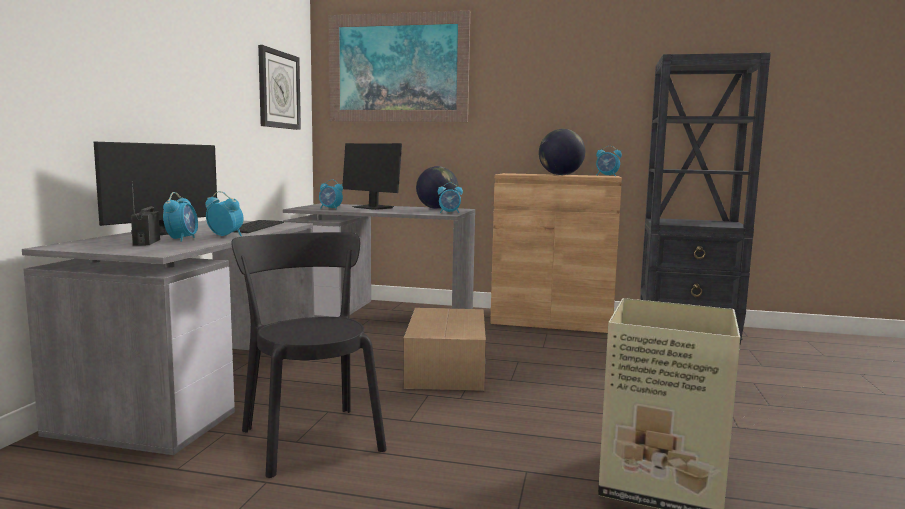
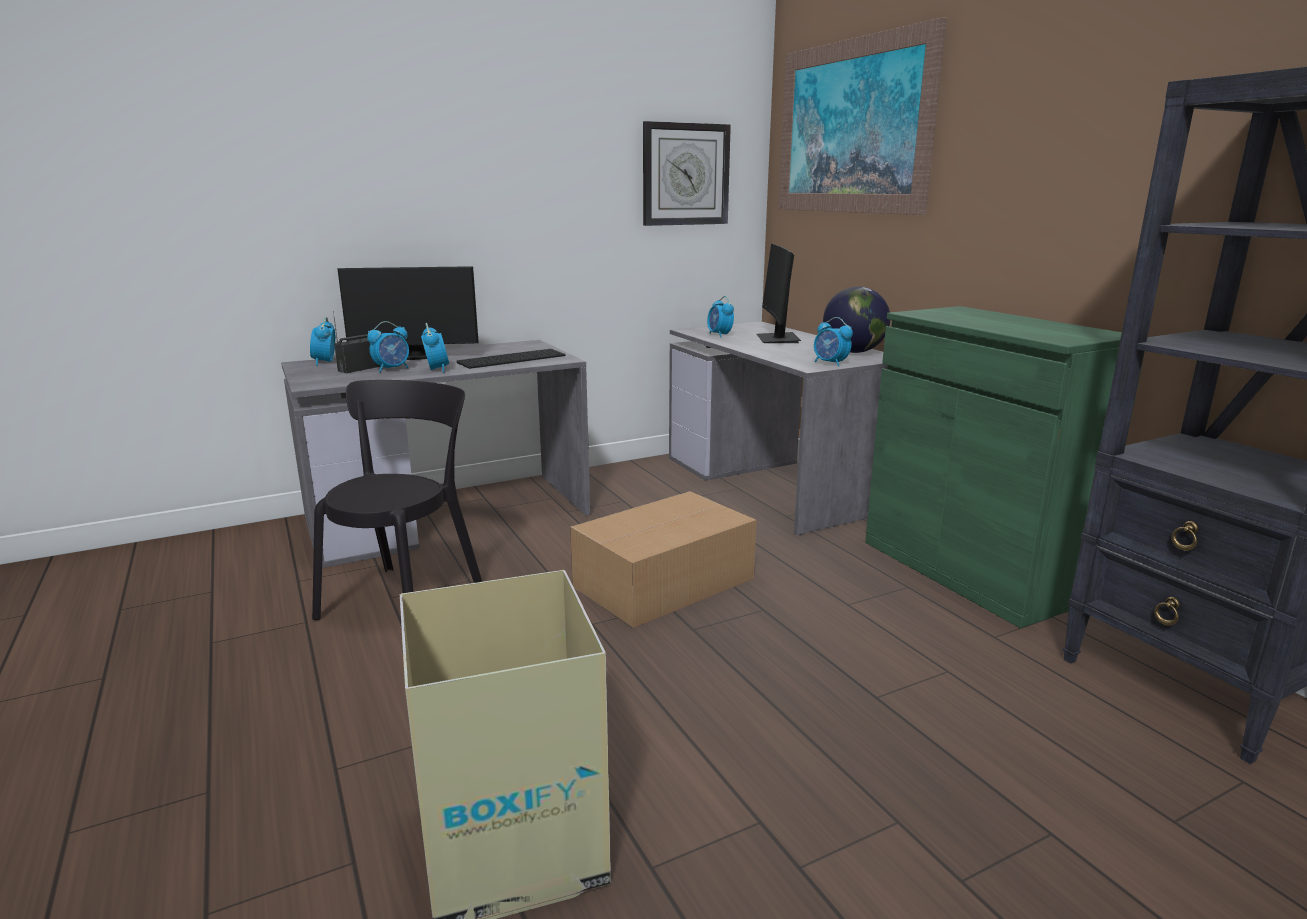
camera: 50 degrees right, 10 degrees up
brown cabinet [490,173,622,333] -> green cabinet [865,306,1145,628]
globe [539,129,585,175] -> none
alarm clock [596,146,622,176] -> alarm clock moved to [310,317,335,366]

